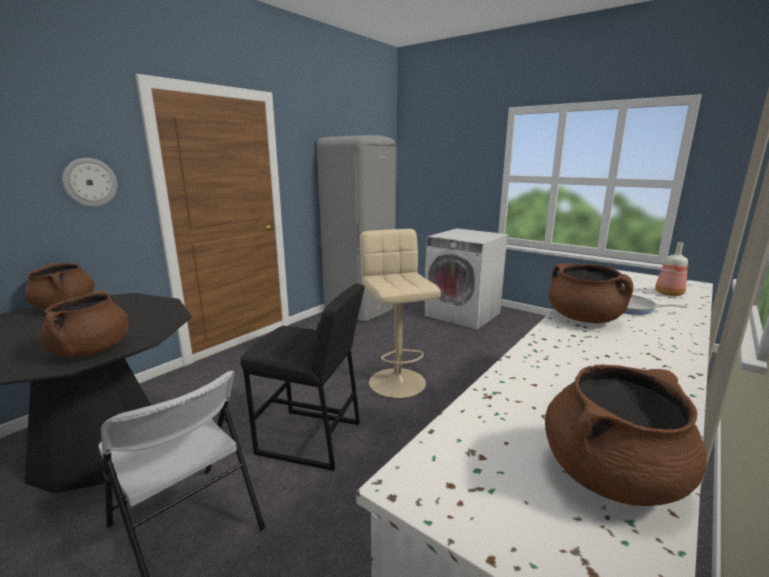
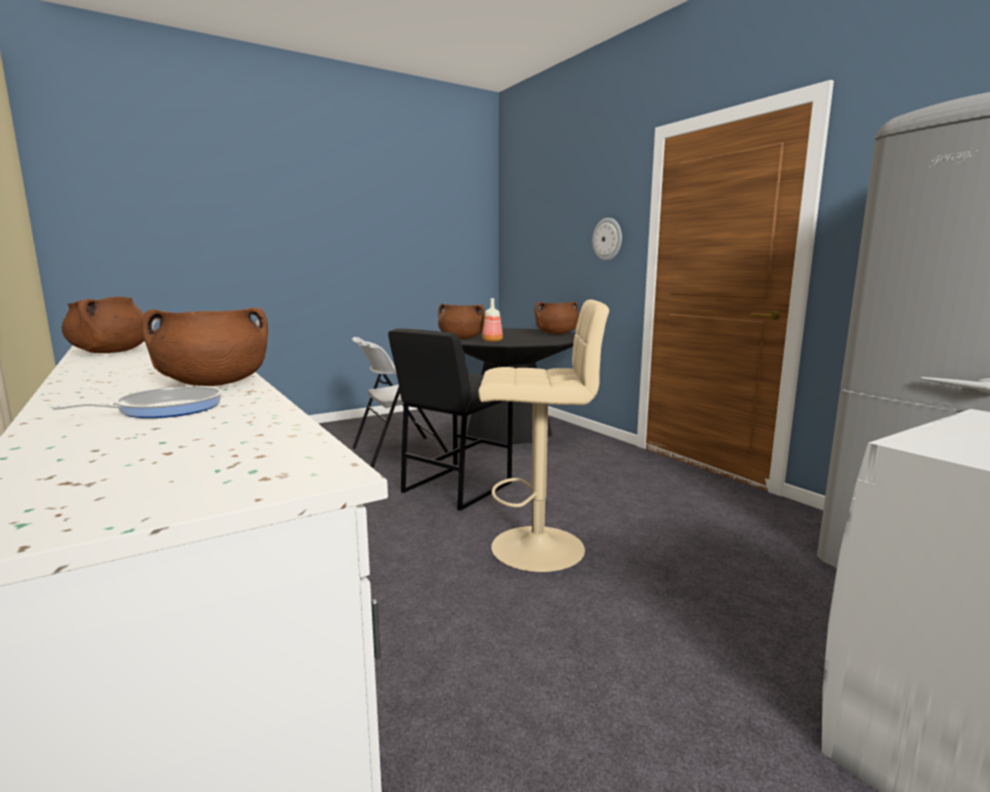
camera: 110 degrees right, 5 degrees down
bottle [655,242,688,296] -> bottle moved to [482,298,503,342]

